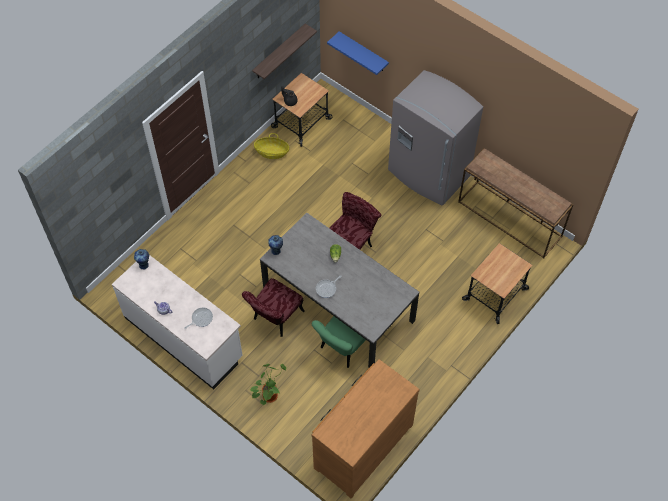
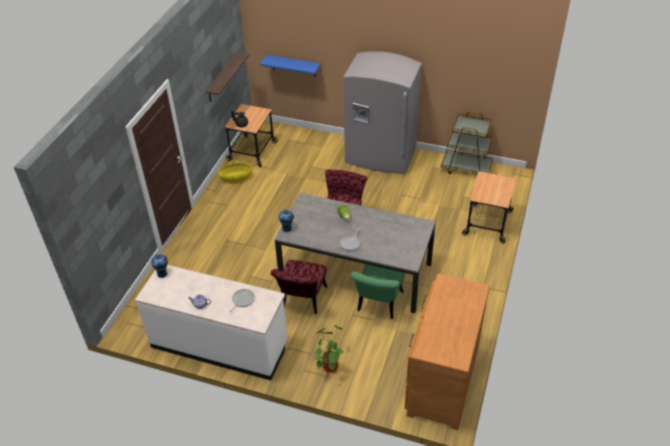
camera: 20 degrees left, 15 degrees down
brown console table [458,148,573,259] -> brown cart [441,111,493,175]

